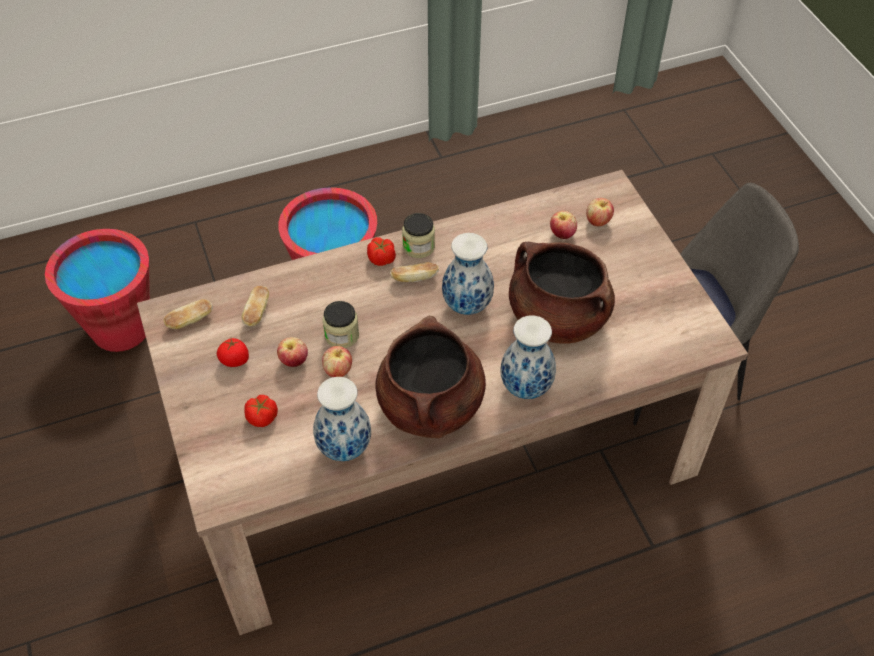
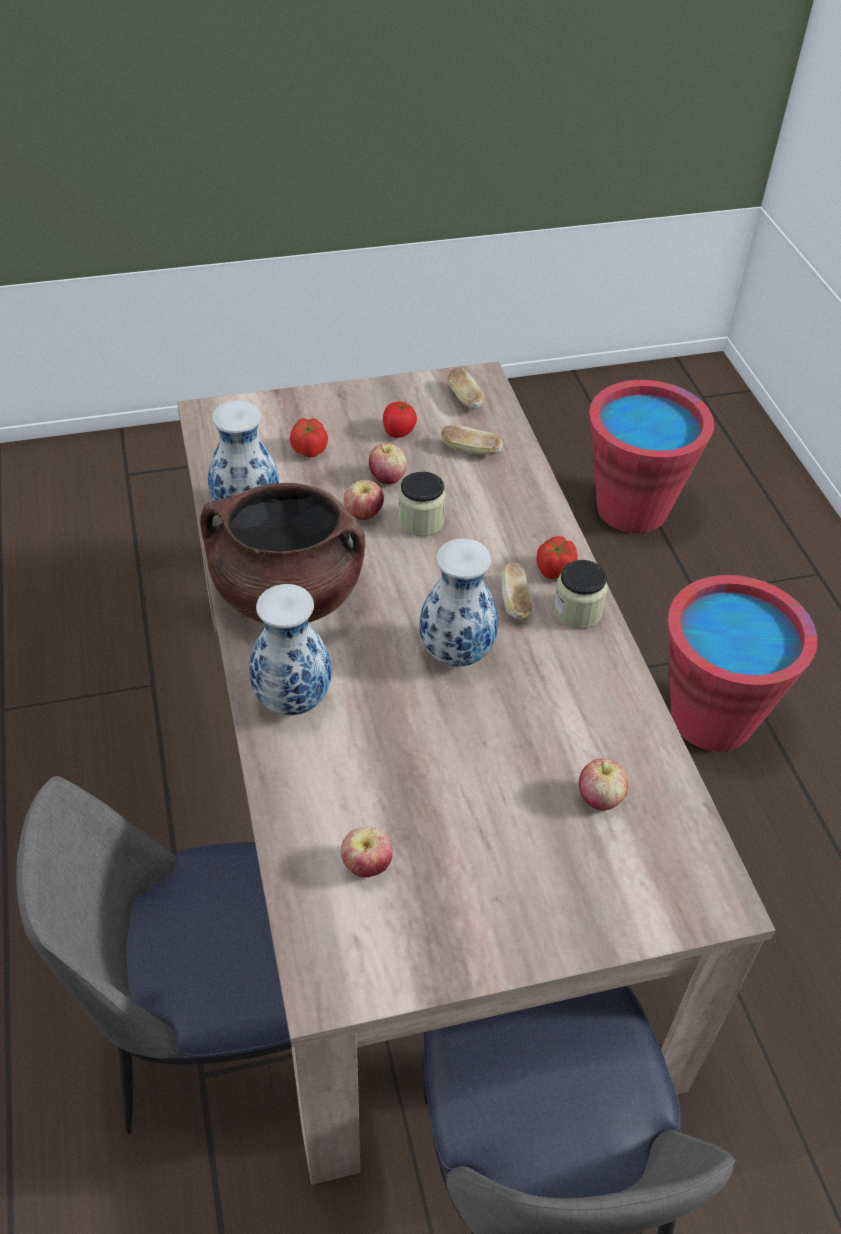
camera: 95 degrees right, 5 degrees down
brown cooking pot [509,242,615,344] -> none
apple [586,198,614,226] -> apple moved to [341,826,393,877]
none -> chair [16,776,291,1134]

